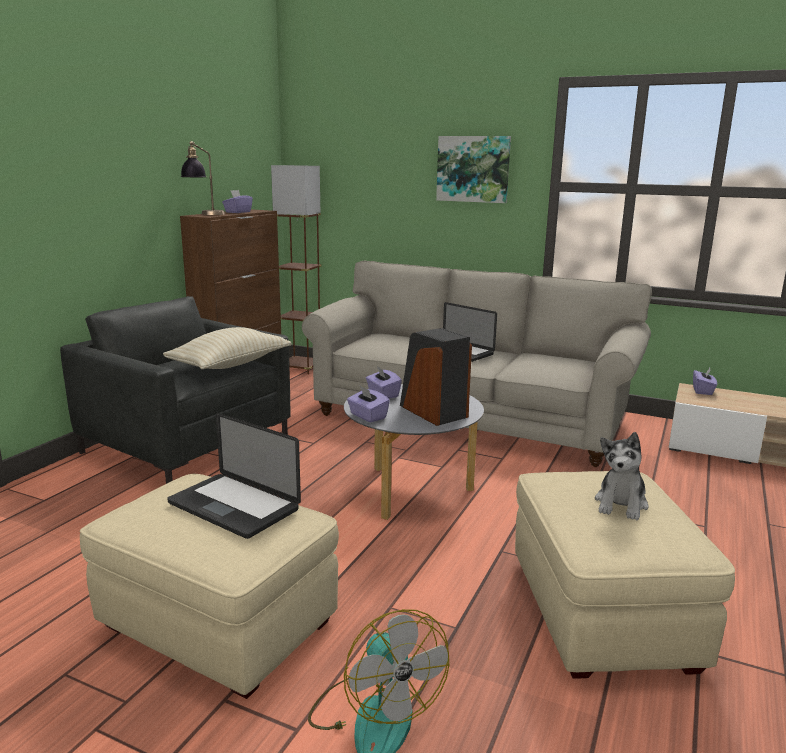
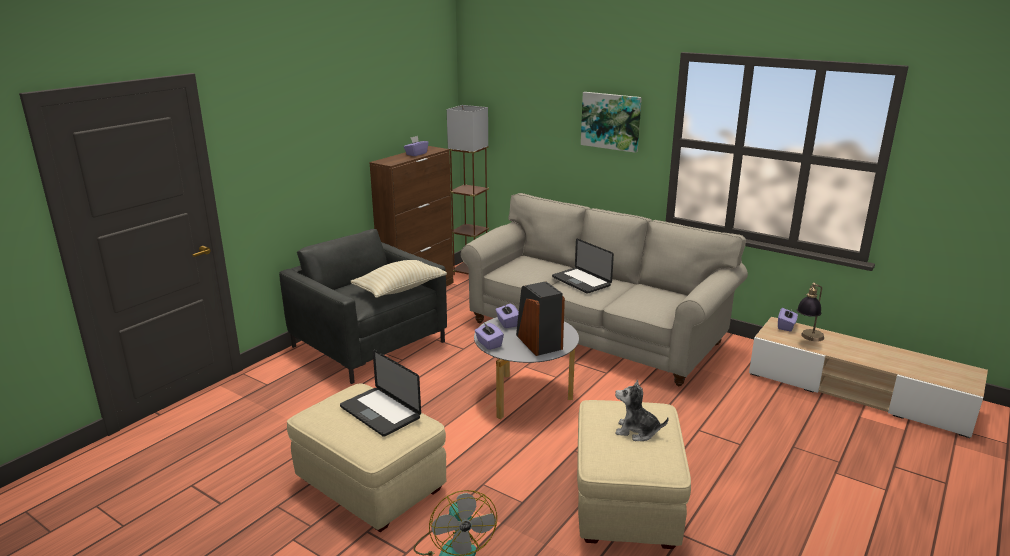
camera: 10 degrees right, 5 degrees up
table lamp [181,141,225,215] -> table lamp moved to [797,283,824,341]
plush toy [595,432,649,520] -> plush toy turned 75 degrees clockwise [615,380,669,441]

